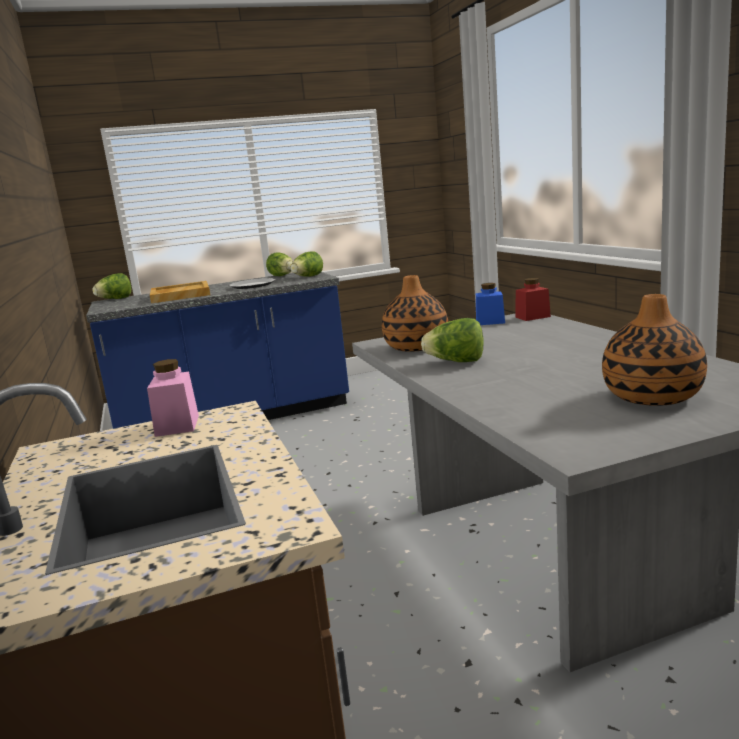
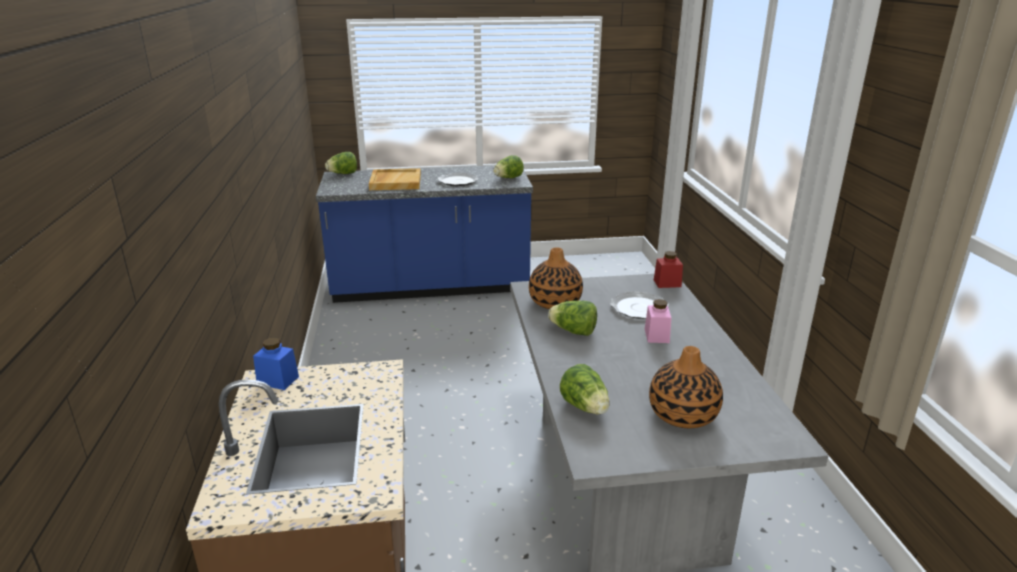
camera: 10 degrees right, 10 degrees up
pink jar [147,359,199,437] -> pink jar moved to [645,299,671,343]
lettuce [266,252,293,276] -> lettuce moved to [560,364,610,414]
blue jar [476,283,505,325] -> blue jar moved to [253,338,299,390]
none -> plate [610,291,669,319]

